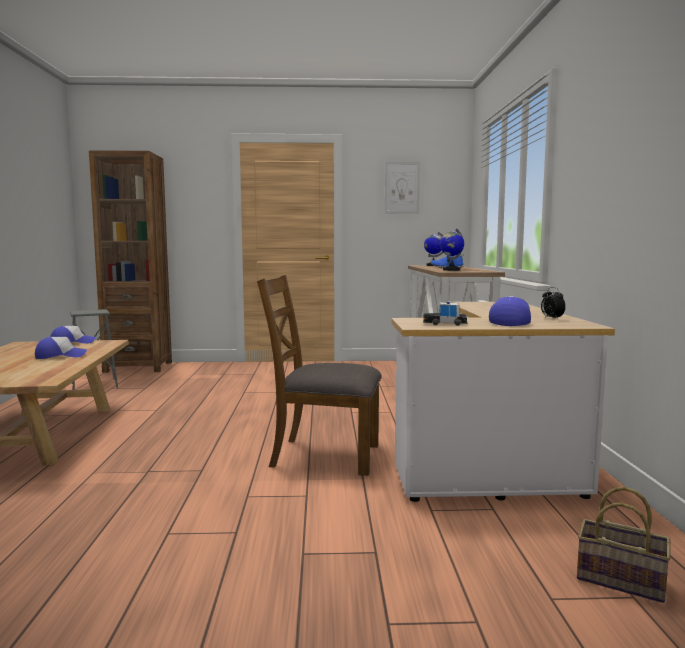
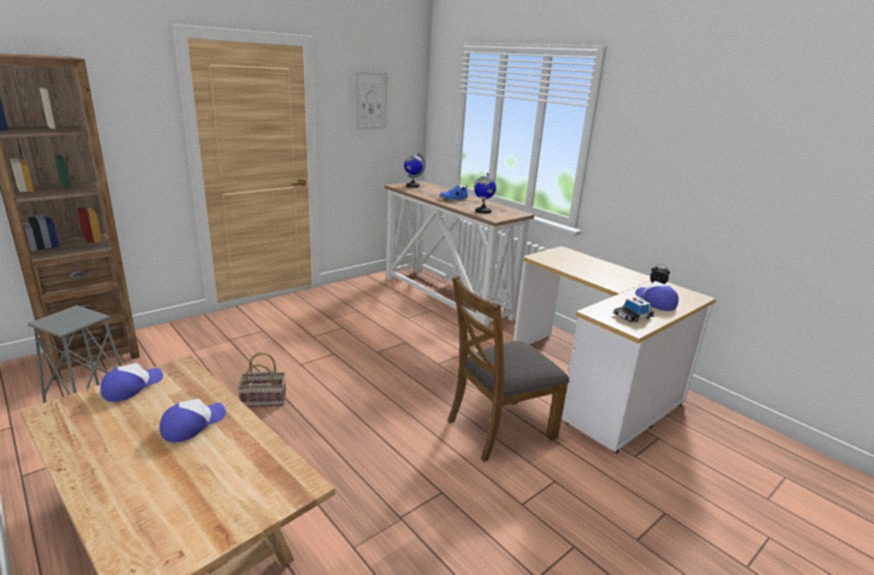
camera: 40 degrees left, 15 degrees up
basket [577,486,670,603] -> basket moved to [237,353,286,407]

